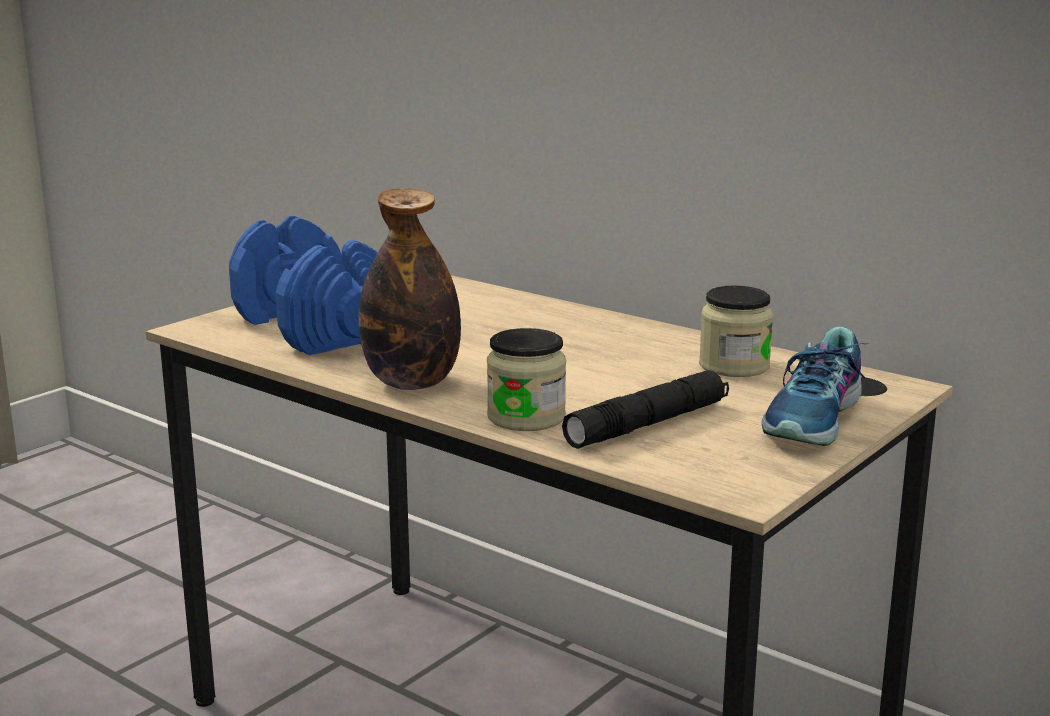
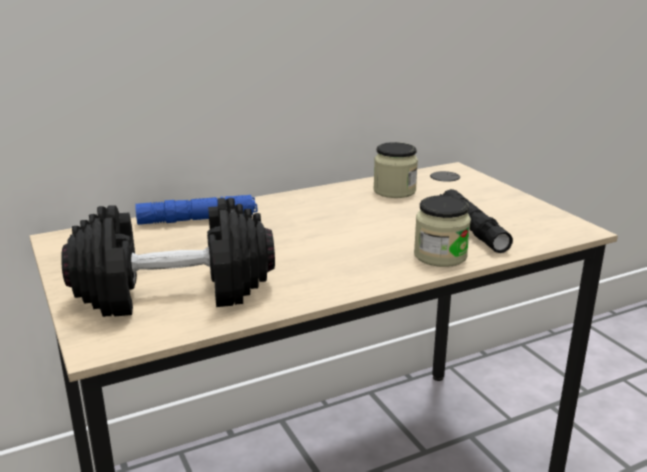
camera: 65 degrees left, 5 degrees up
blue dumbbell [229,216,377,355] -> black dumbbell [61,198,275,317]
bottle [359,189,461,390] -> none
shoe [762,327,868,446] -> none
none -> blue flashlight [135,195,257,225]

